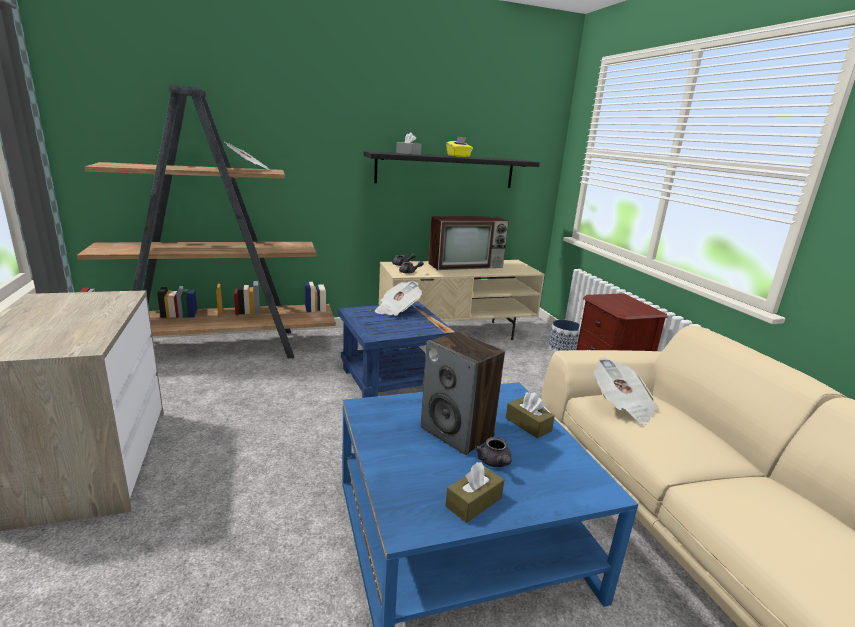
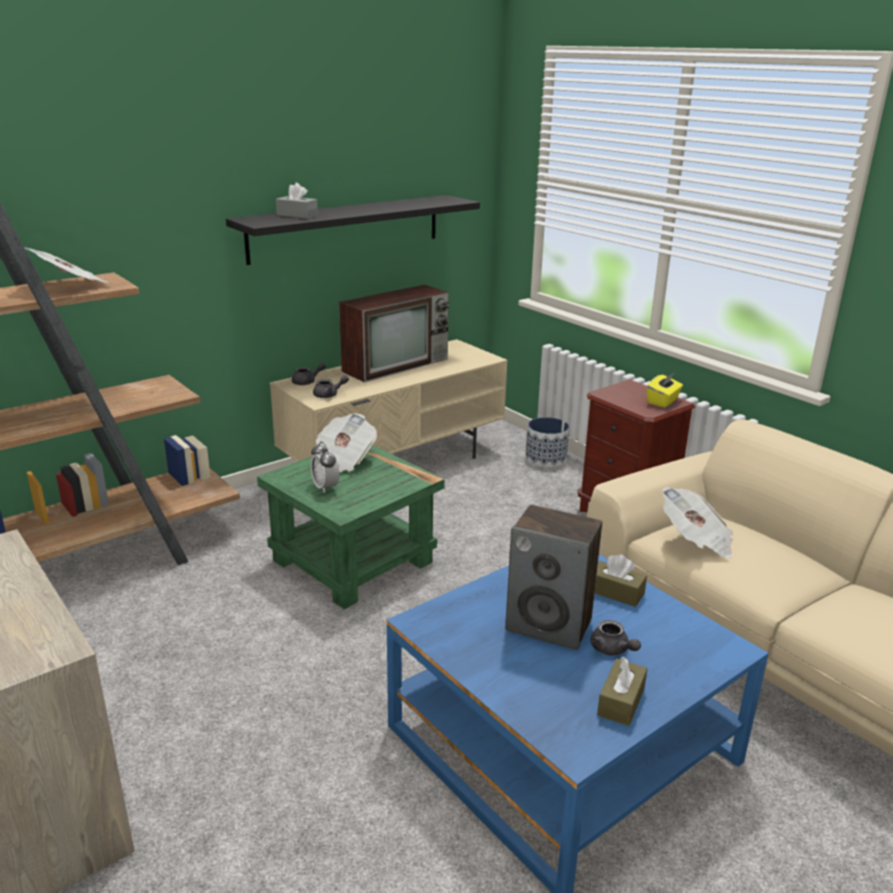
camera: 20 degrees left, 5 degrees up
blue side table [338,302,455,398] -> green side table [257,445,445,609]
yellow tissue box [446,137,473,157] -> yellow tissue box moved to [647,372,683,408]
none -> alarm clock [311,442,339,493]

